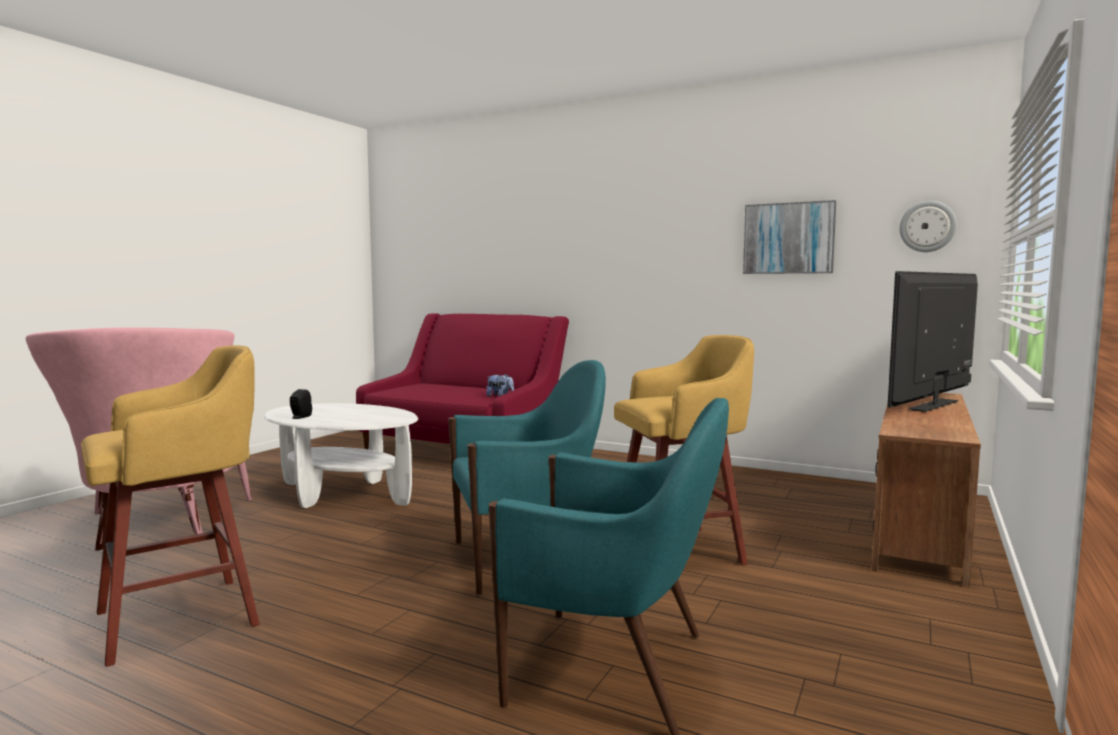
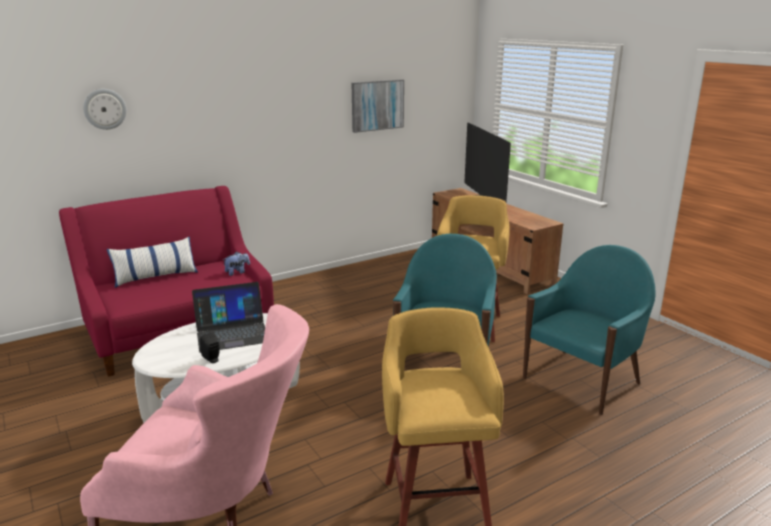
camera: 60 degrees left, 15 degrees up
wall clock [899,201,957,252] -> wall clock moved to [83,89,126,130]
none -> pillow [107,237,198,288]
none -> laptop [192,282,265,353]

